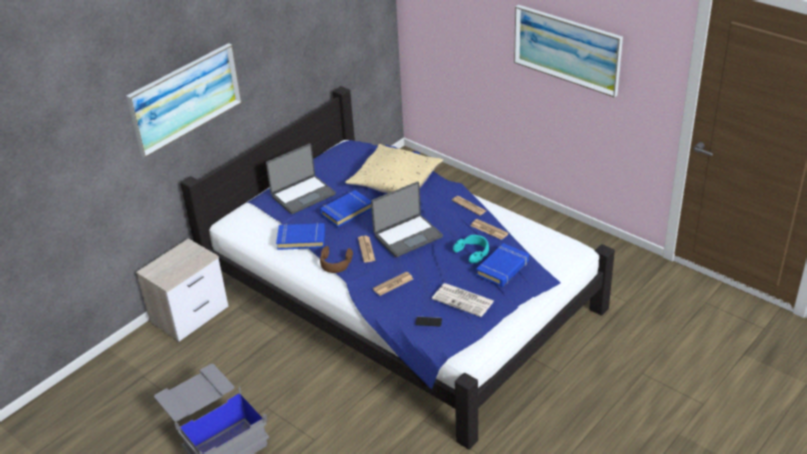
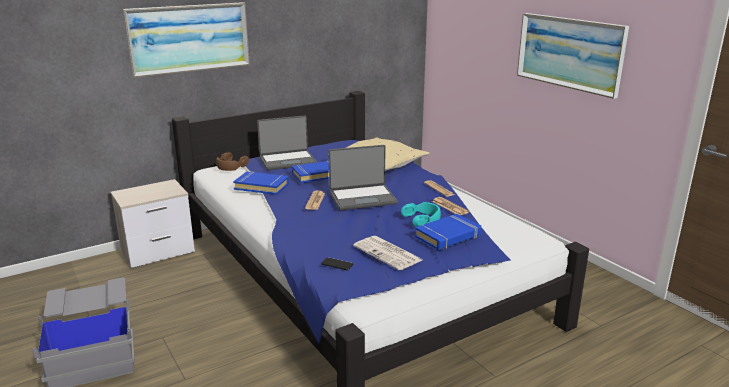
camera: 15 degrees right, 15 degrees down
brown headphones [320,246,353,273] -> brown headphones moved to [216,152,249,171]
newspaper [373,272,413,296] -> none

